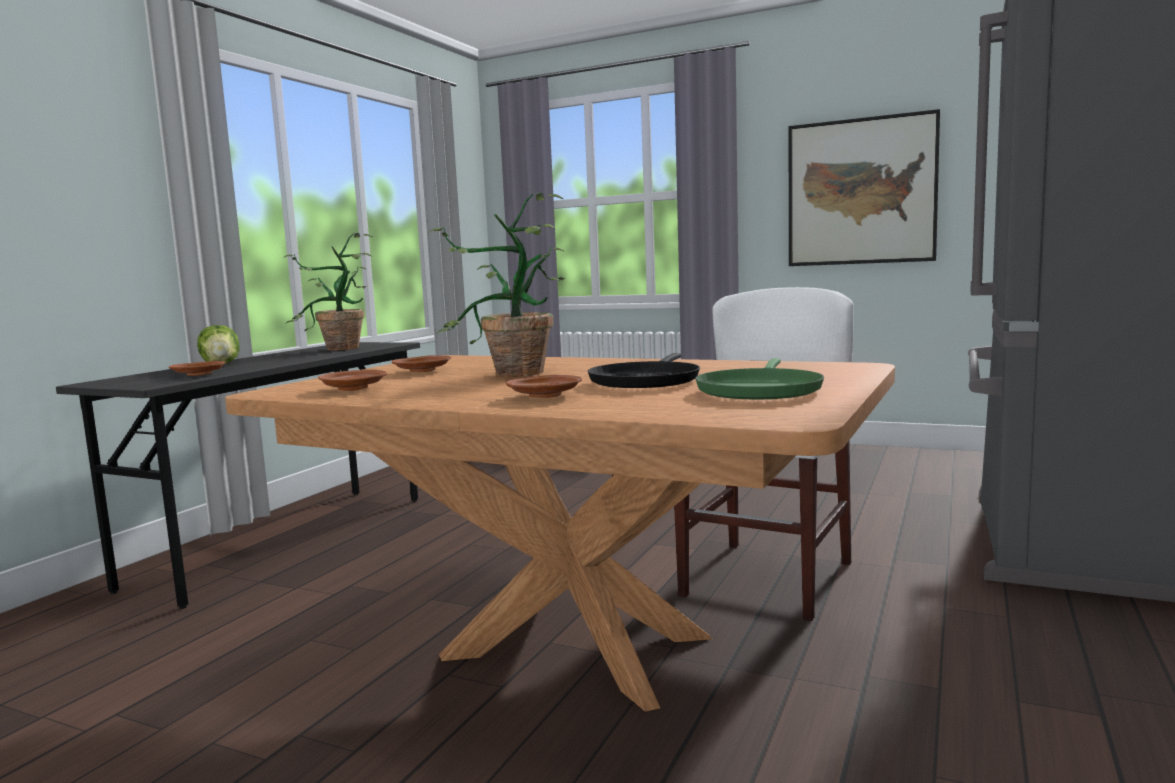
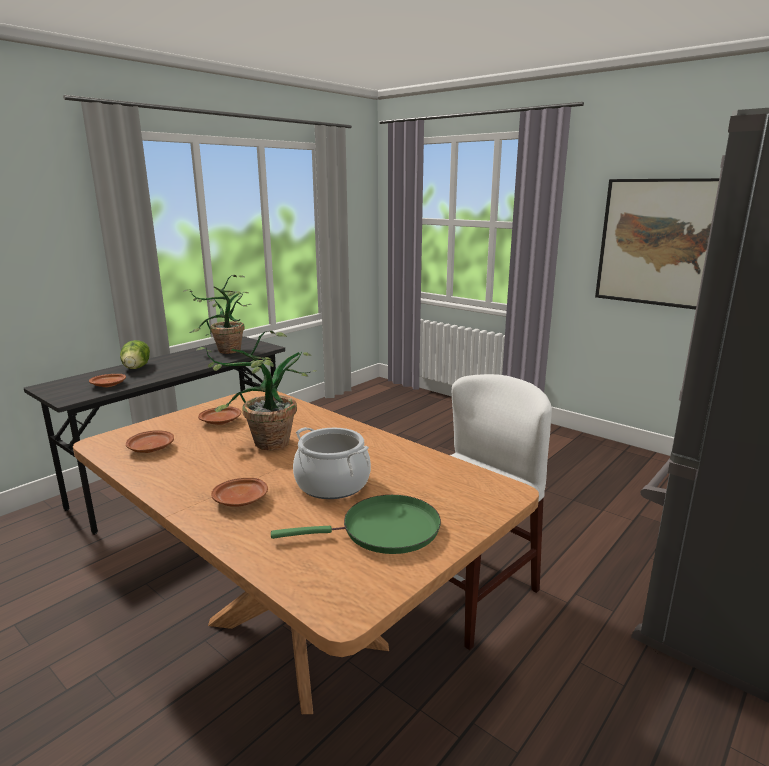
camera: 15 degrees right, 10 degrees up
black frying pan [588,353,700,388] -> cooking pot [293,427,371,499]
green frying pan [695,358,824,399] -> green frying pan turned 135 degrees counterclockwise [271,495,441,554]

